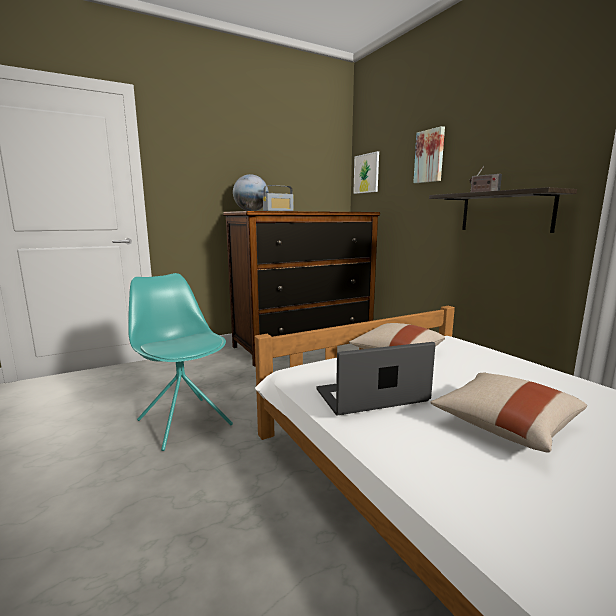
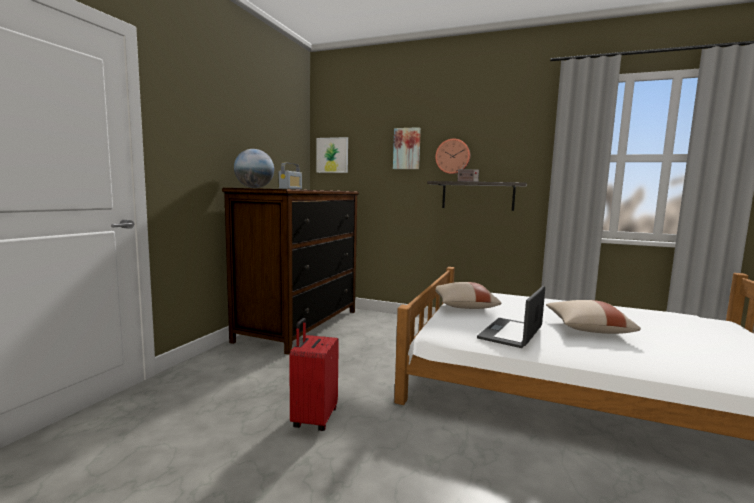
camera: 40 degrees left, 5 degrees down
turquoise chair [128,273,233,451] -> red suitcase [289,318,339,431]
none -> wall clock [435,138,470,174]

